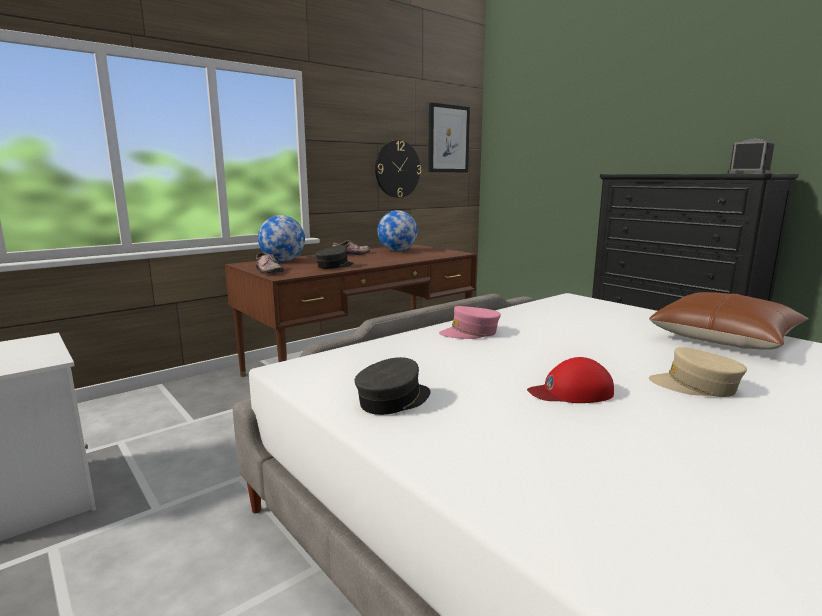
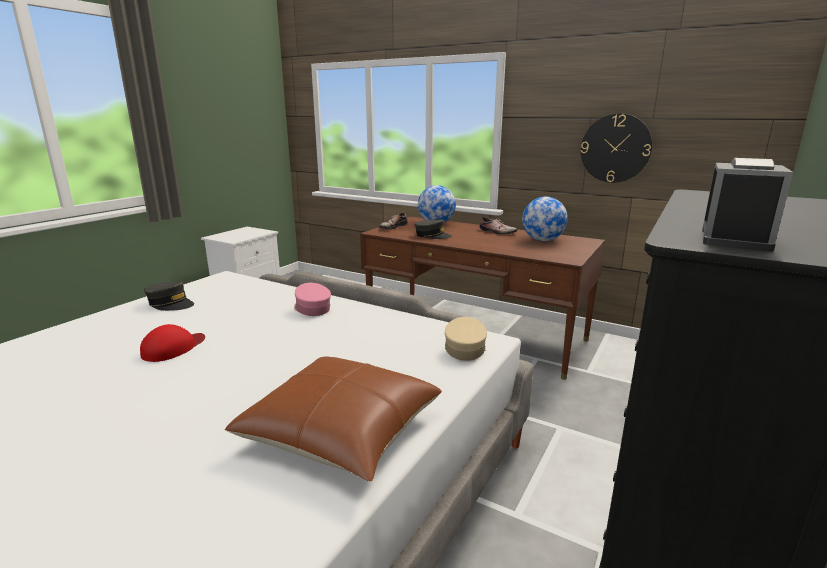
camera: 70 degrees right, 5 degrees up
picture [428,103,470,172] -> none
red cap [527,357,614,403] -> red cap turned 60 degrees clockwise [140,324,205,362]
beige cap [649,347,747,397] -> beige cap moved to [445,317,487,361]

